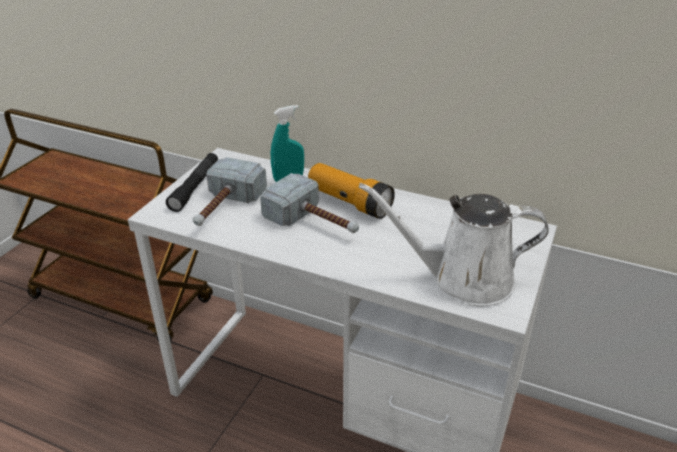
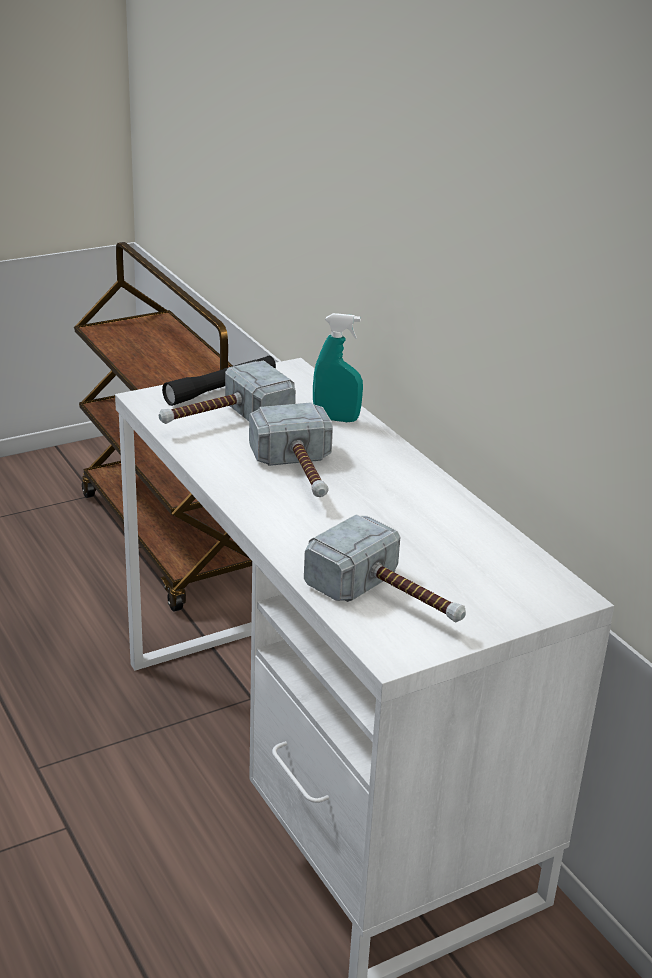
camera: 35 degrees right, 5 degrees down
flashlight [308,163,395,219] -> none
white watering can [359,183,549,306] -> hammer [304,514,466,622]

